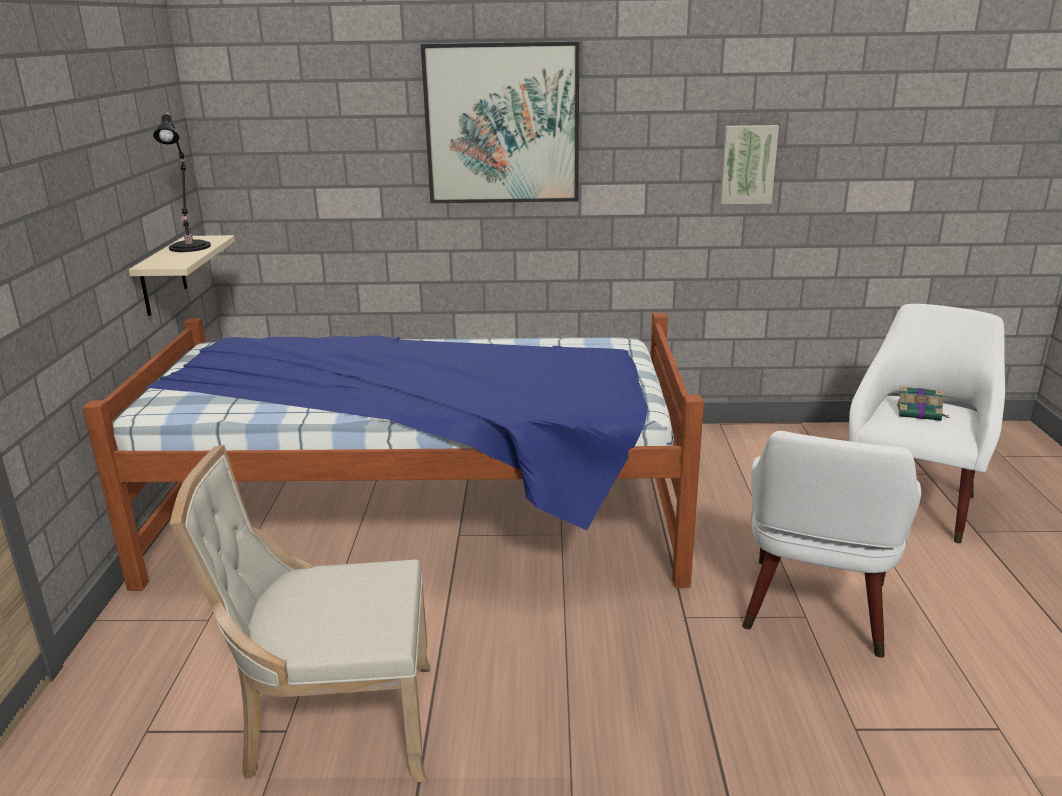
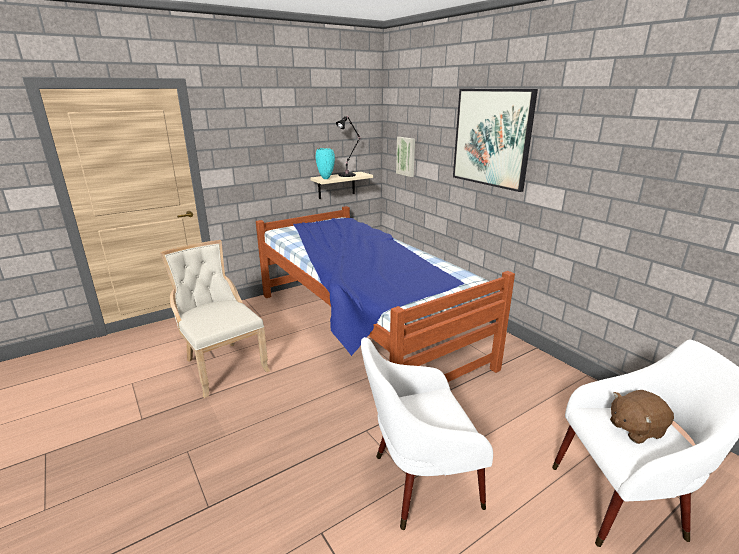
camera: 55 degrees right, 0 degrees up
picture [720,125,779,204] -> picture moved to [396,137,415,177]
book [897,386,949,421] -> brown plush toy [610,390,674,444]
none -> turquoise vase [316,148,335,179]

